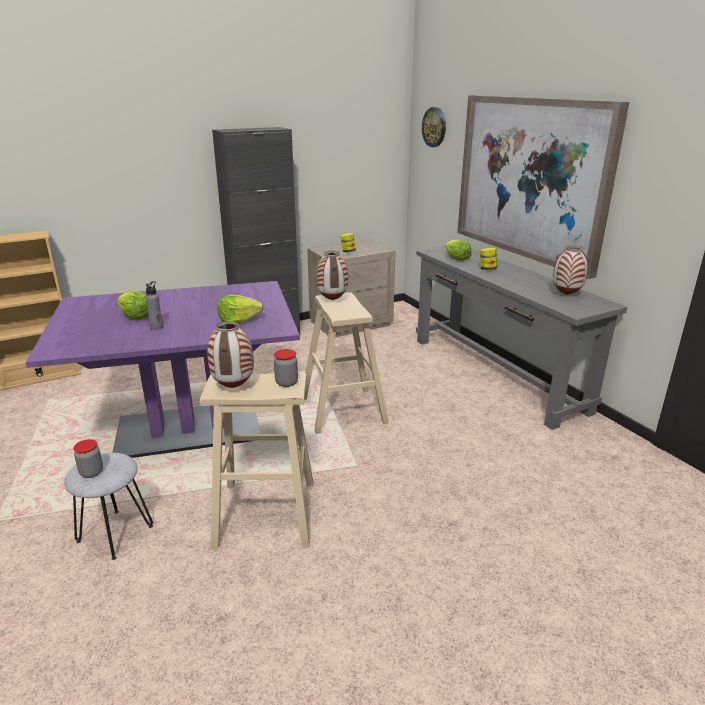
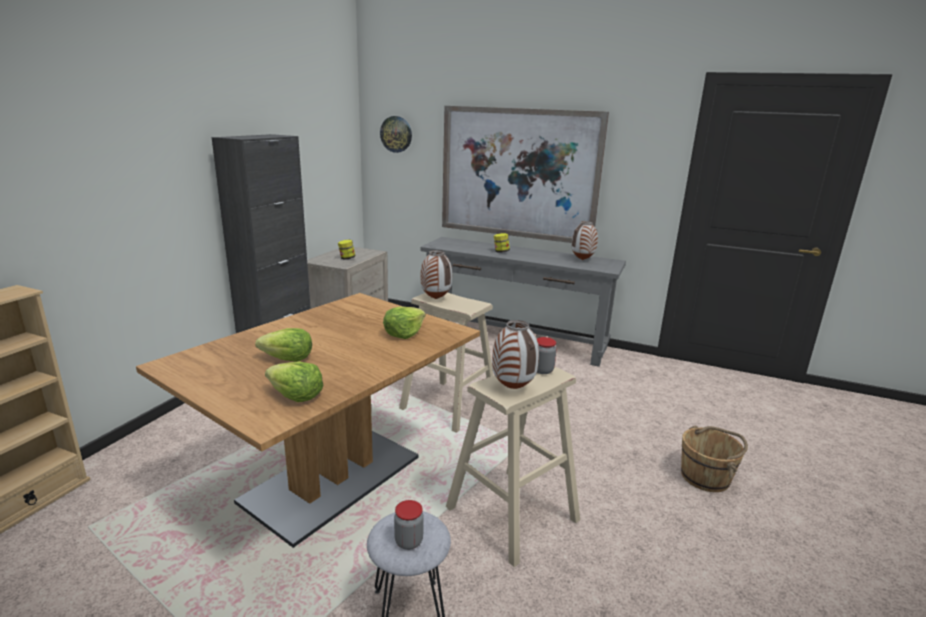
camera: 40 degrees left, 5 degrees down
purple dining table [26,281,300,458] -> brown dining table [136,293,480,548]
grey bottle [145,281,163,330] -> none
lettuce [445,240,471,261] -> lettuce moved to [265,361,323,402]
none -> brown bucket [681,426,748,492]

